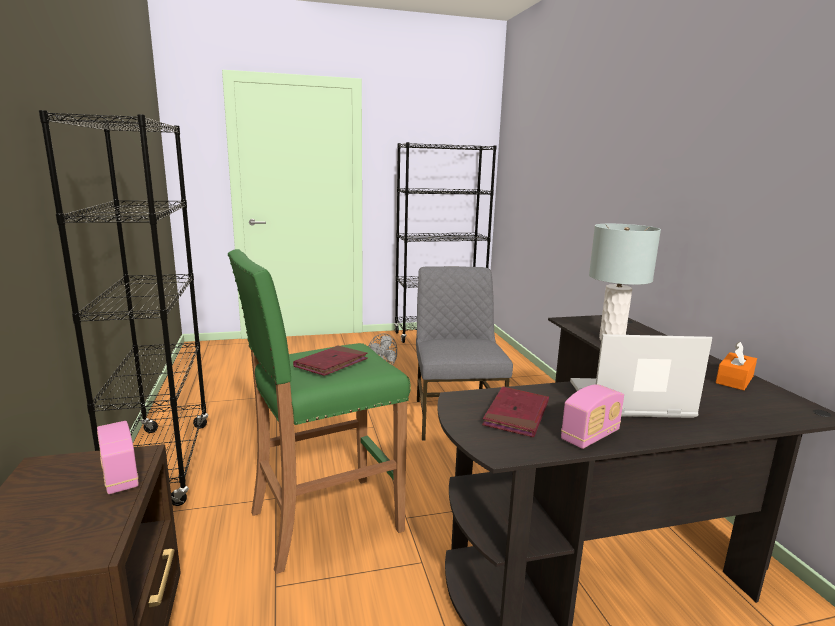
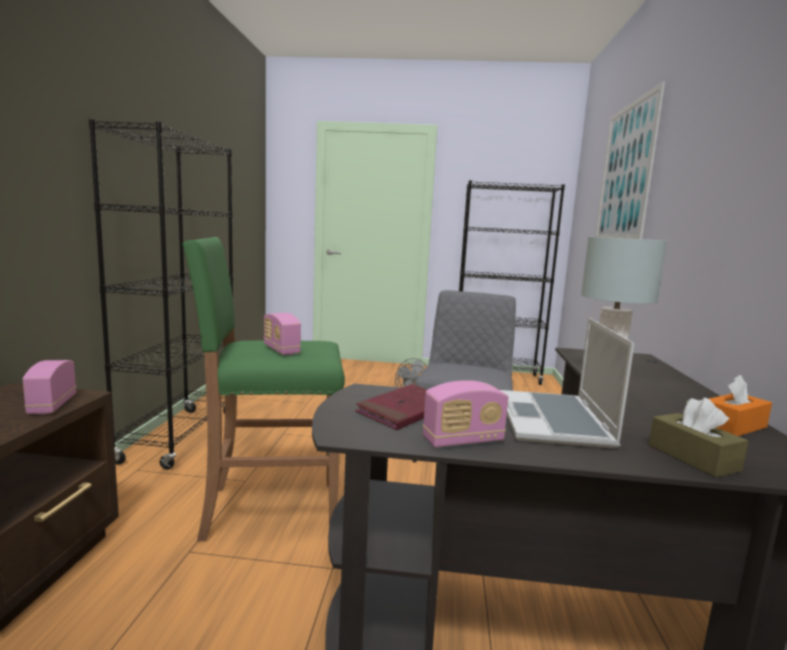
camera: 20 degrees right, 5 degrees down
red book [293,345,368,376] -> radio [264,313,301,355]
laptop [570,334,712,418] -> laptop turned 105 degrees counterclockwise [500,318,635,448]
none -> picture [595,81,665,239]
none -> brown tissue box [649,398,748,478]

